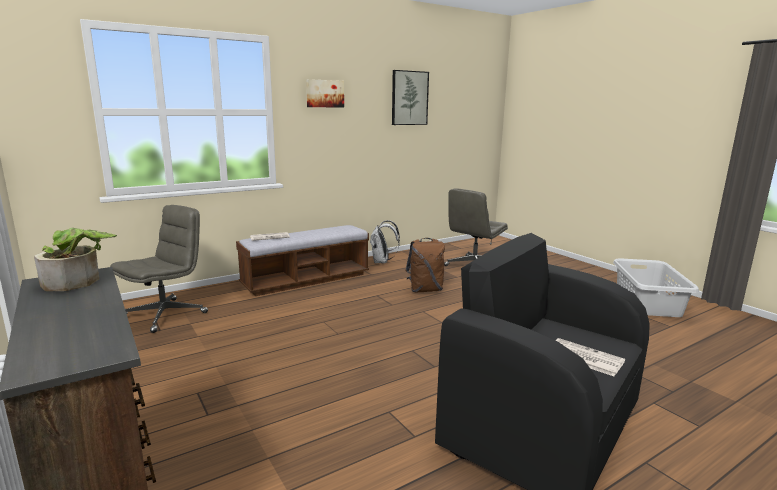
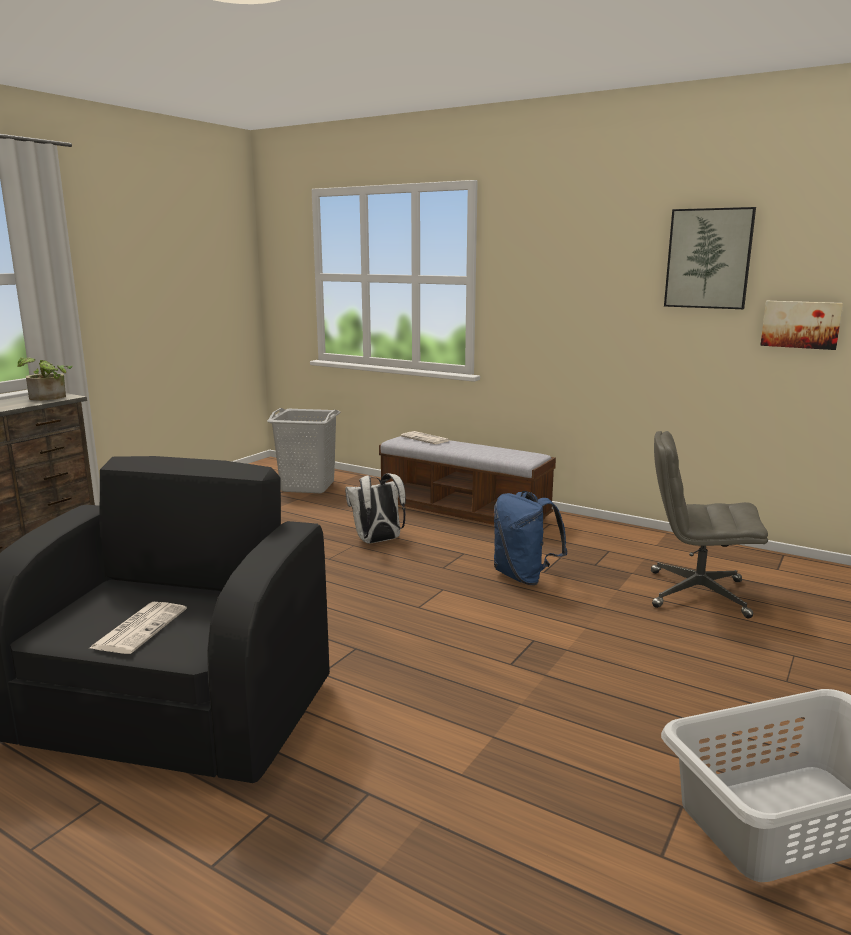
camera: 65 degrees right, 0 degrees up
grey office chair [110,205,208,333] -> grey laundry basket [267,408,341,493]
picture [306,79,344,108] -> picture moved to [760,301,843,350]
white backpack [370,220,400,263] -> white backpack moved to [345,473,406,544]
brown backpack [405,238,445,292] -> blue backpack [494,491,568,585]

